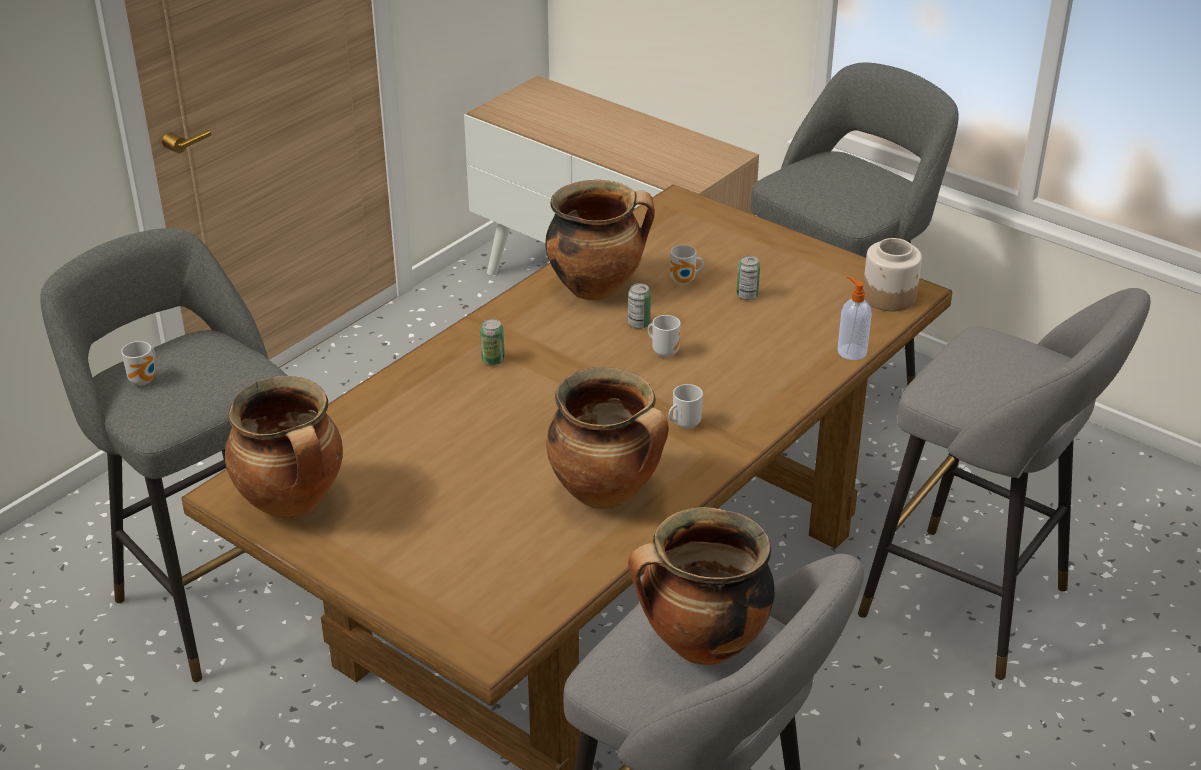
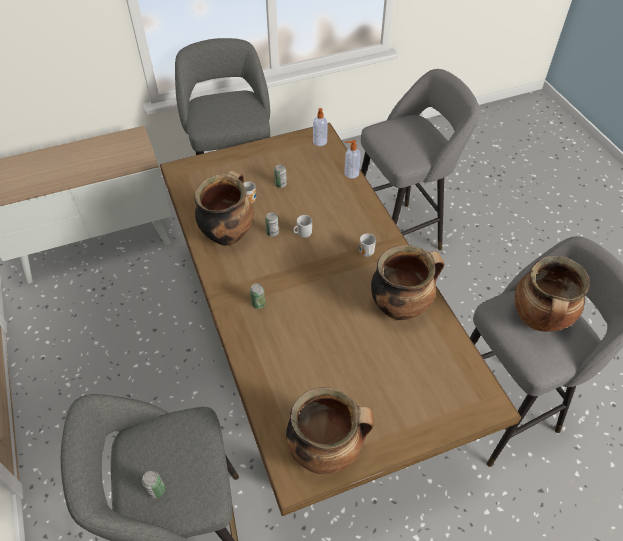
camera: 60 degrees left, 15 degrees up
mug [121,341,156,385] -> can [142,471,165,498]
jar [863,238,922,311] -> soap dispenser [313,108,328,146]

